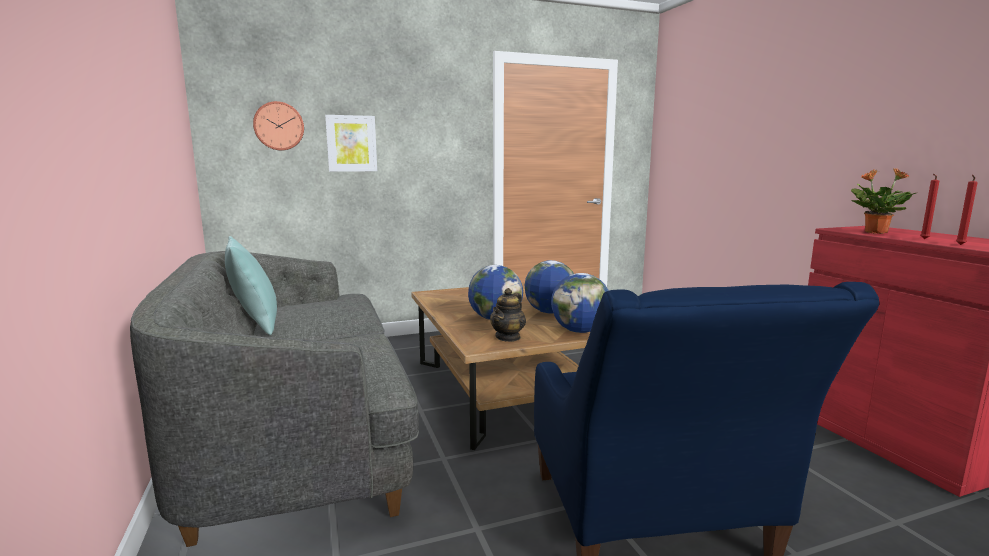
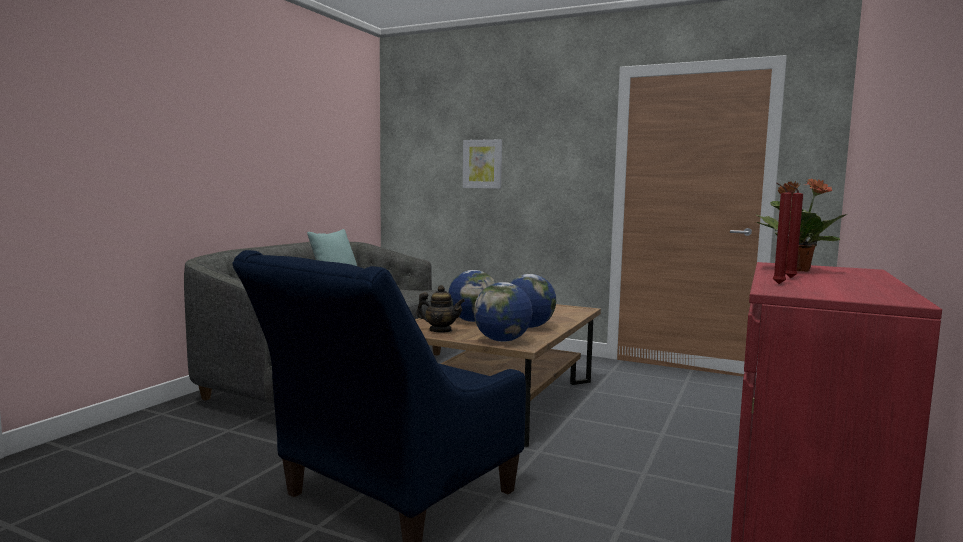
camera: 45 degrees right, 5 degrees down
wall clock [253,101,304,151] -> none
teapot [490,288,526,342] -> teapot turned 150 degrees counterclockwise [416,285,465,332]

